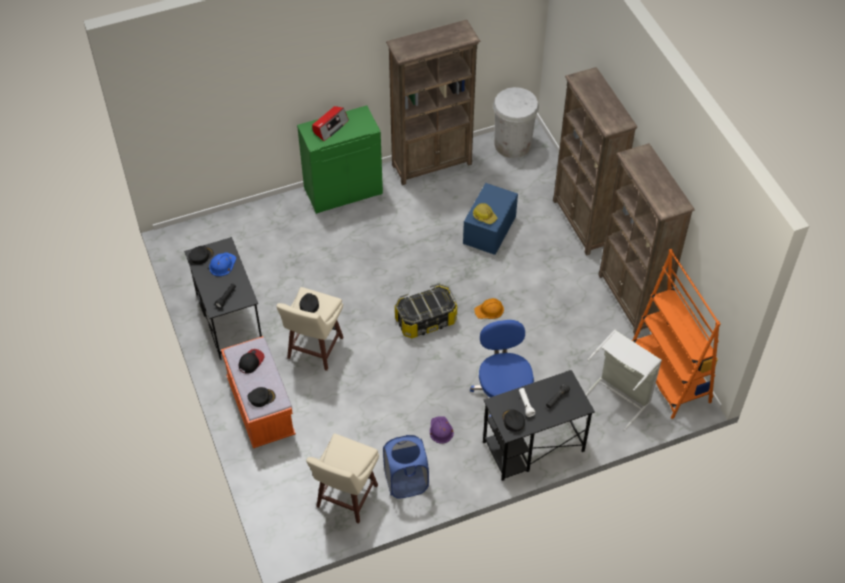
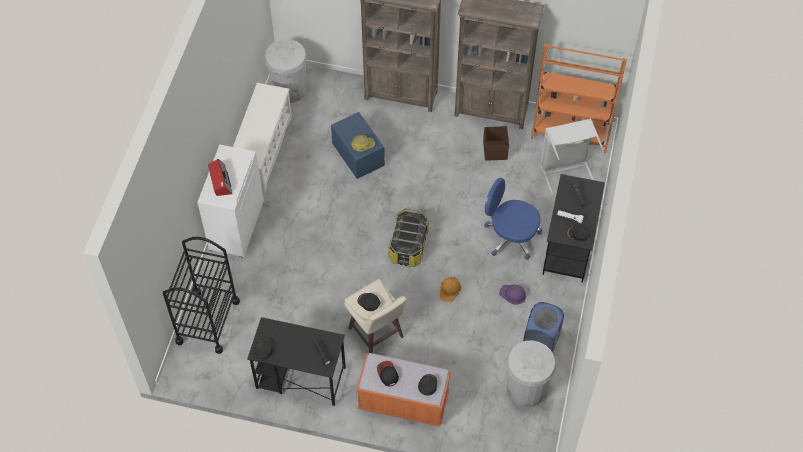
camera: 55 degrees left, 5 degrees up
blue hard hat [209,252,236,276] -> none
green cabinet [297,106,383,214] -> white cabinet [197,144,264,258]
beige stool [306,433,379,524] -> white trash can [506,340,556,407]
brown bookcase [386,20,480,185] -> white shoe rack [233,83,292,193]
orange hard hat [474,298,504,319] -> orange hard hat moved to [440,277,461,302]
none -> black cart [163,237,240,354]
none -> brown storage box [483,126,509,161]

